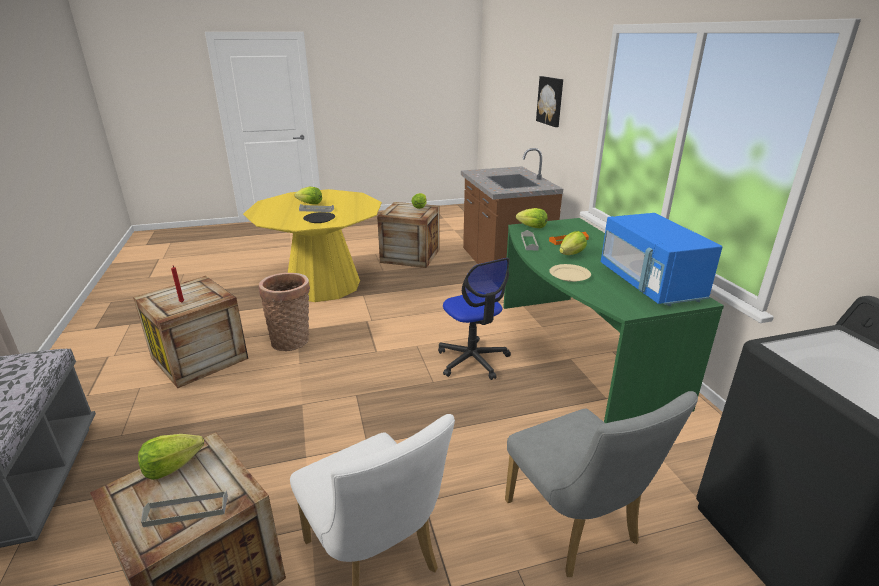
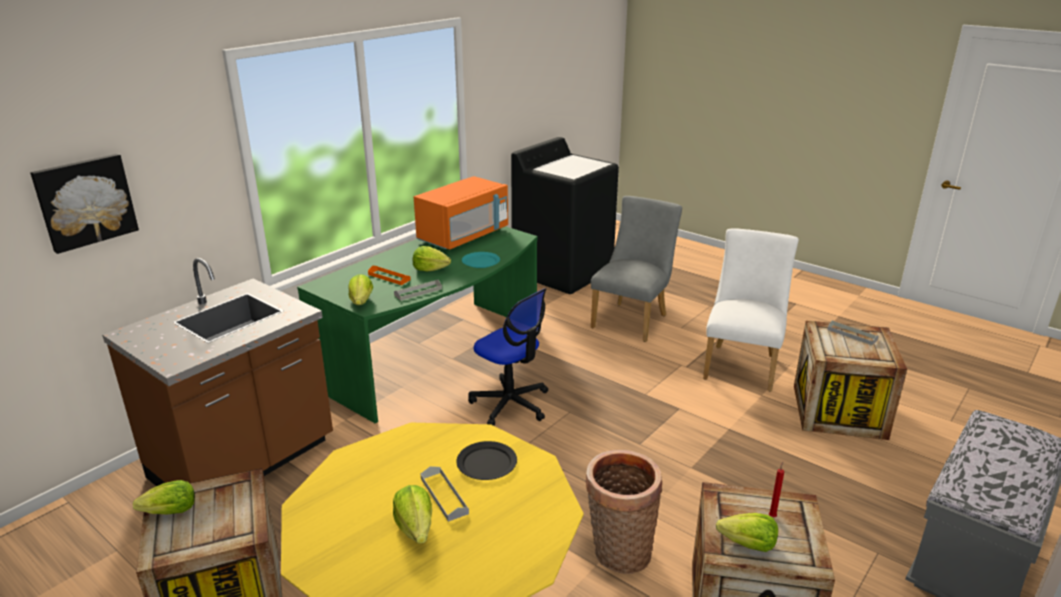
camera: 125 degrees left, 0 degrees up
lettuce [138,434,204,480] -> lettuce moved to [716,513,778,552]
office chair [438,258,511,380] -> office chair turned 105 degrees clockwise [468,288,548,426]
beige plate [549,264,591,282] -> turquoise plate [462,252,500,268]
blue microwave [601,213,722,306] -> orange microwave [414,176,508,250]

